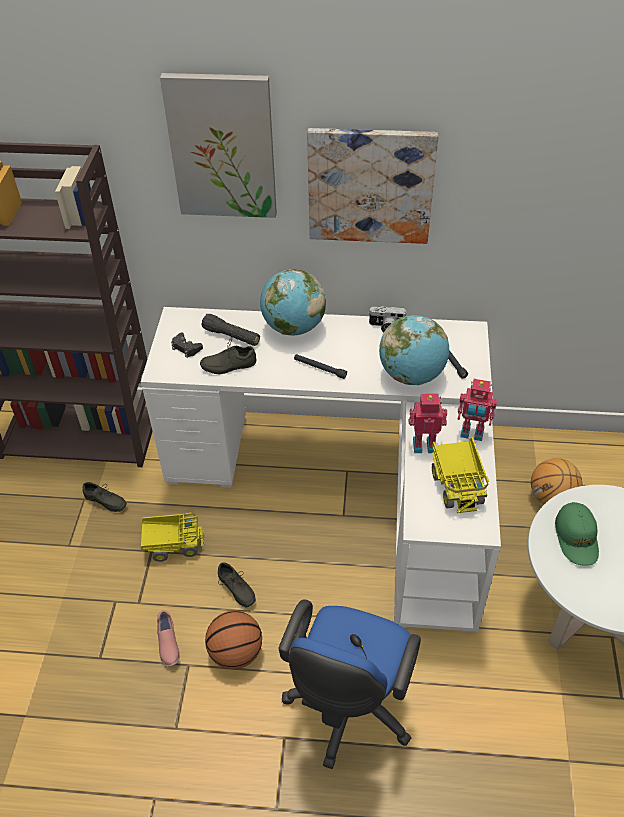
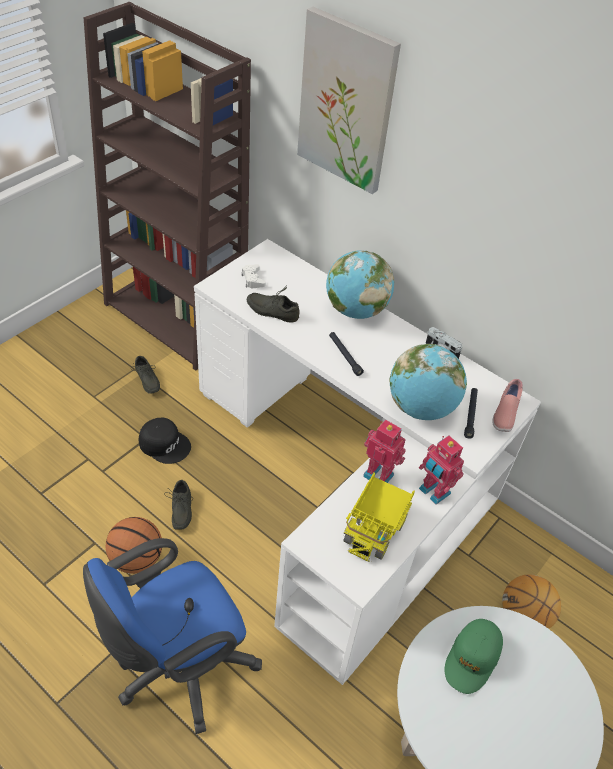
camera: 30 degrees right, 0 degrees up
toy truck [141,513,204,562] -> black cap [139,418,191,464]
pink shoe [157,610,180,667] -> pink shoe moved to [492,379,523,432]
black game controller [171,333,203,358] -> white game controller [241,264,266,288]
black flashlight [202,314,260,346] -> none
picture [307,128,438,244] -> none

